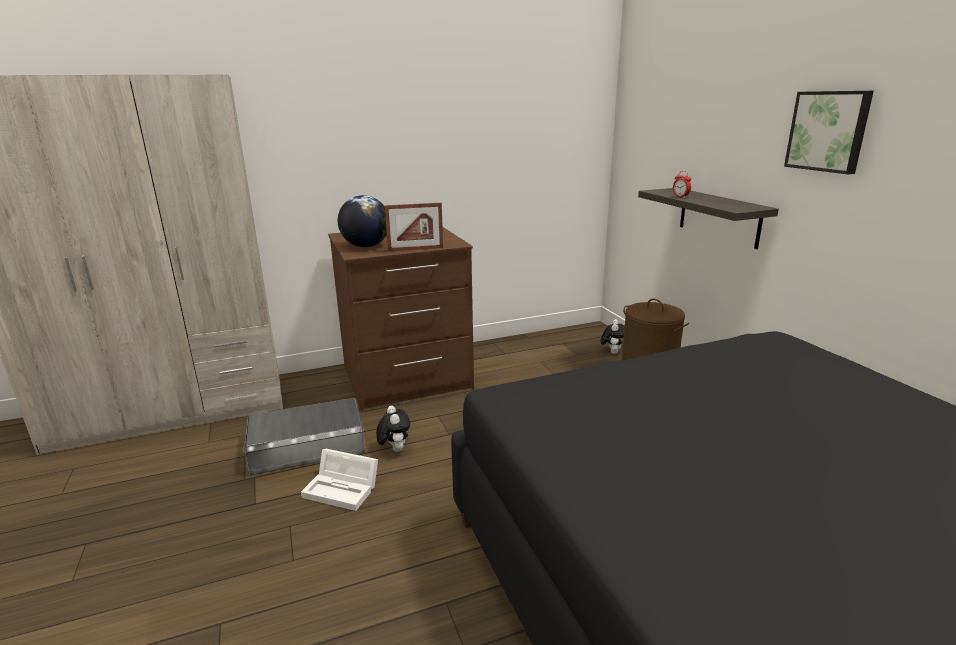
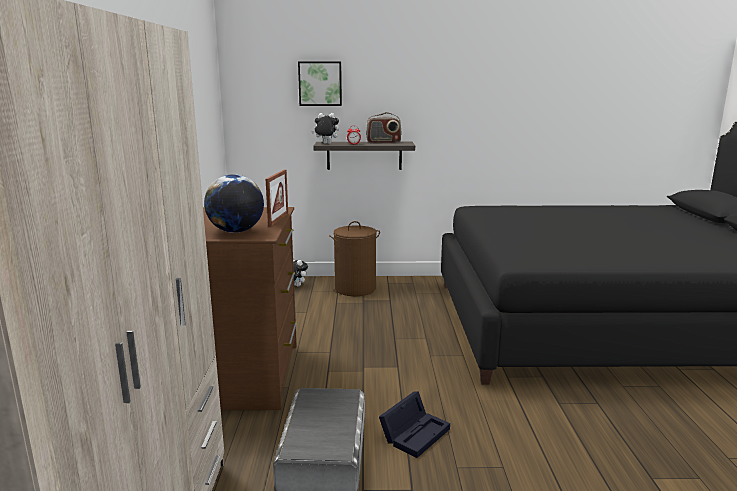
camera: 70 degrees left, 5 degrees down
white storage box [301,449,378,511] -> black storage box [379,391,450,458]
plush toy [376,406,411,452] -> plush toy moved to [311,113,339,144]
picture [784,91,874,174] -> picture moved to [298,62,342,106]
none -> radio [366,112,402,144]

